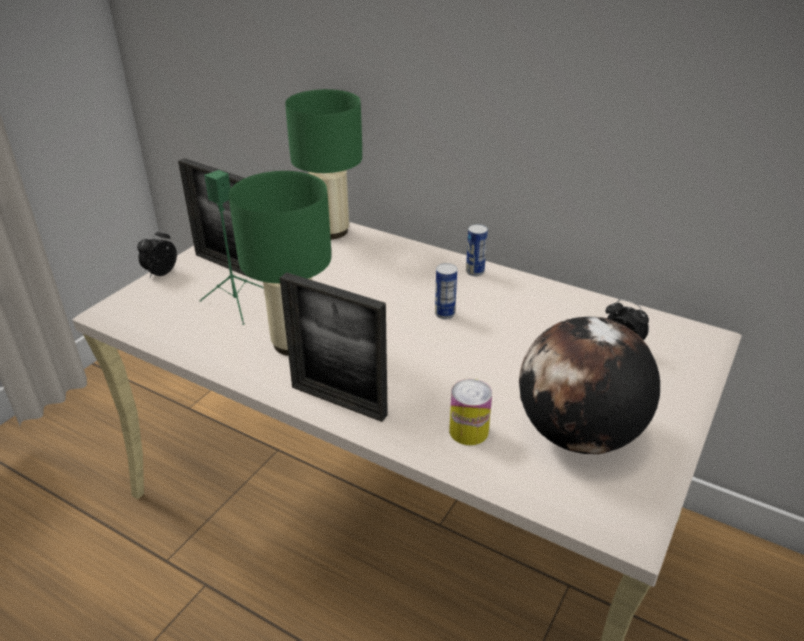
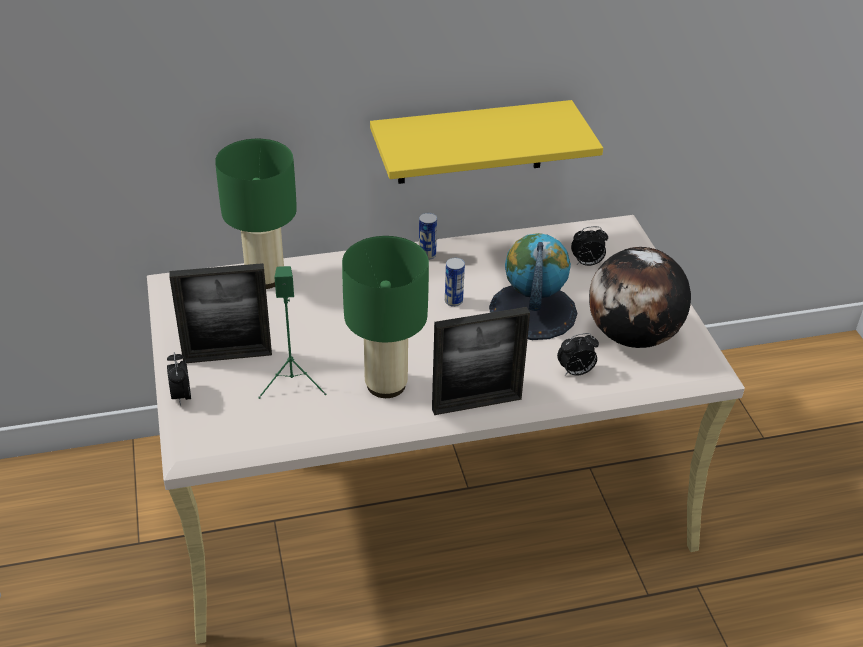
camera: 45 degrees left, 5 degrees up
can [449,379,492,445] -> alarm clock [557,333,599,376]
none -> yellow shelf [370,100,603,184]
none -> globe [489,233,577,340]

